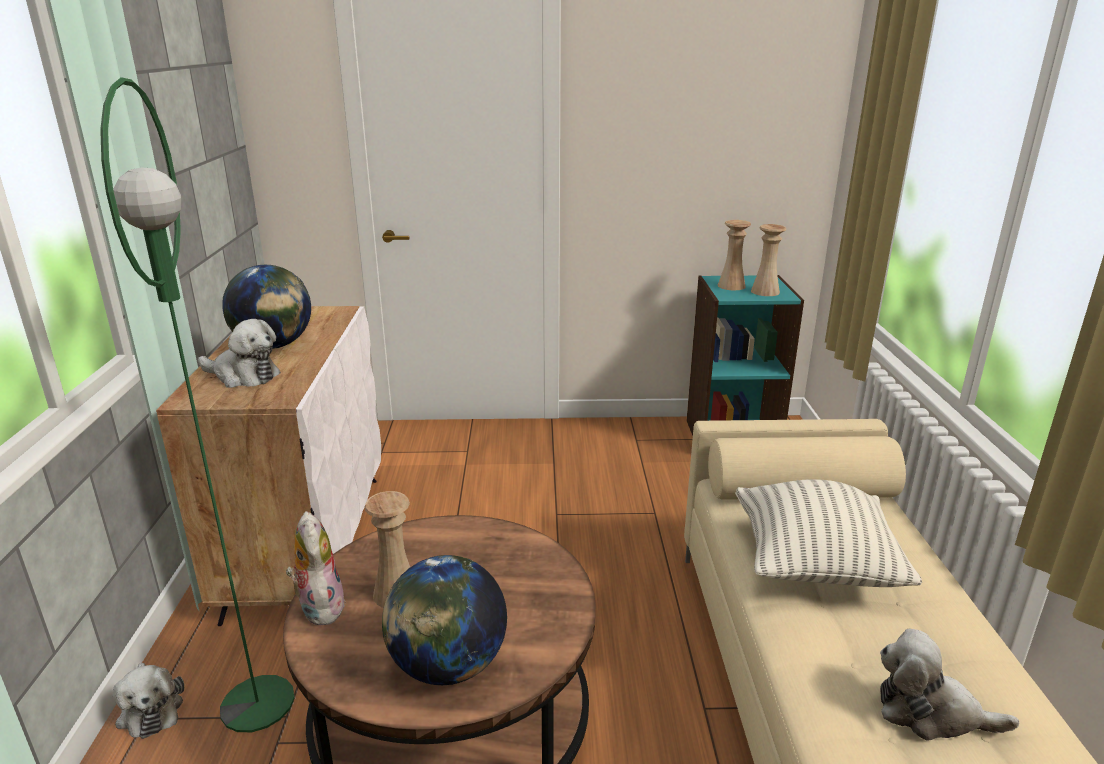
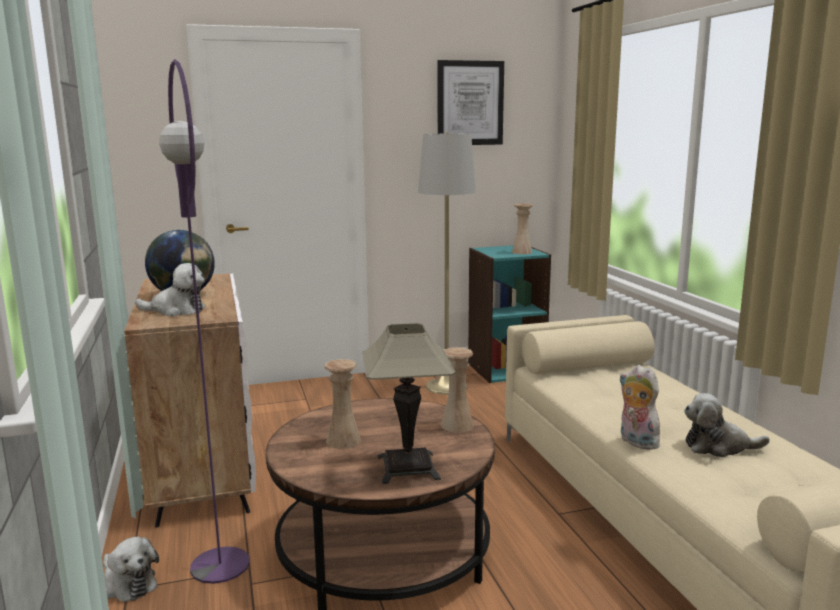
camera: 15 degrees left, 10 degrees down
green floor lamp [100,77,294,732] -> purple floor lamp [159,59,250,584]
plush toy [286,511,346,625] -> plush toy moved to [619,365,662,450]
globe [382,555,507,685] -> table lamp [362,323,455,484]
beige vase [718,220,751,290] -> beige vase moved to [441,347,474,433]
pillow [735,479,922,587] -> none
none -> grey floor lamp [418,132,476,395]
none -> picture [438,60,504,145]

